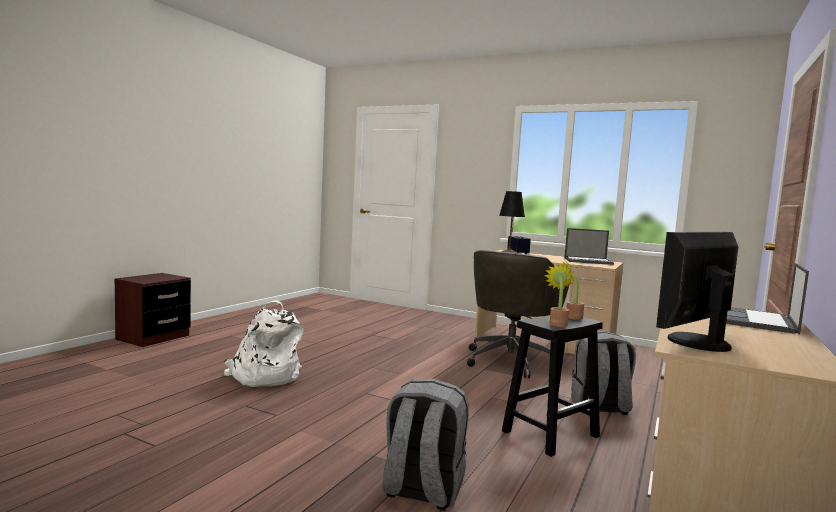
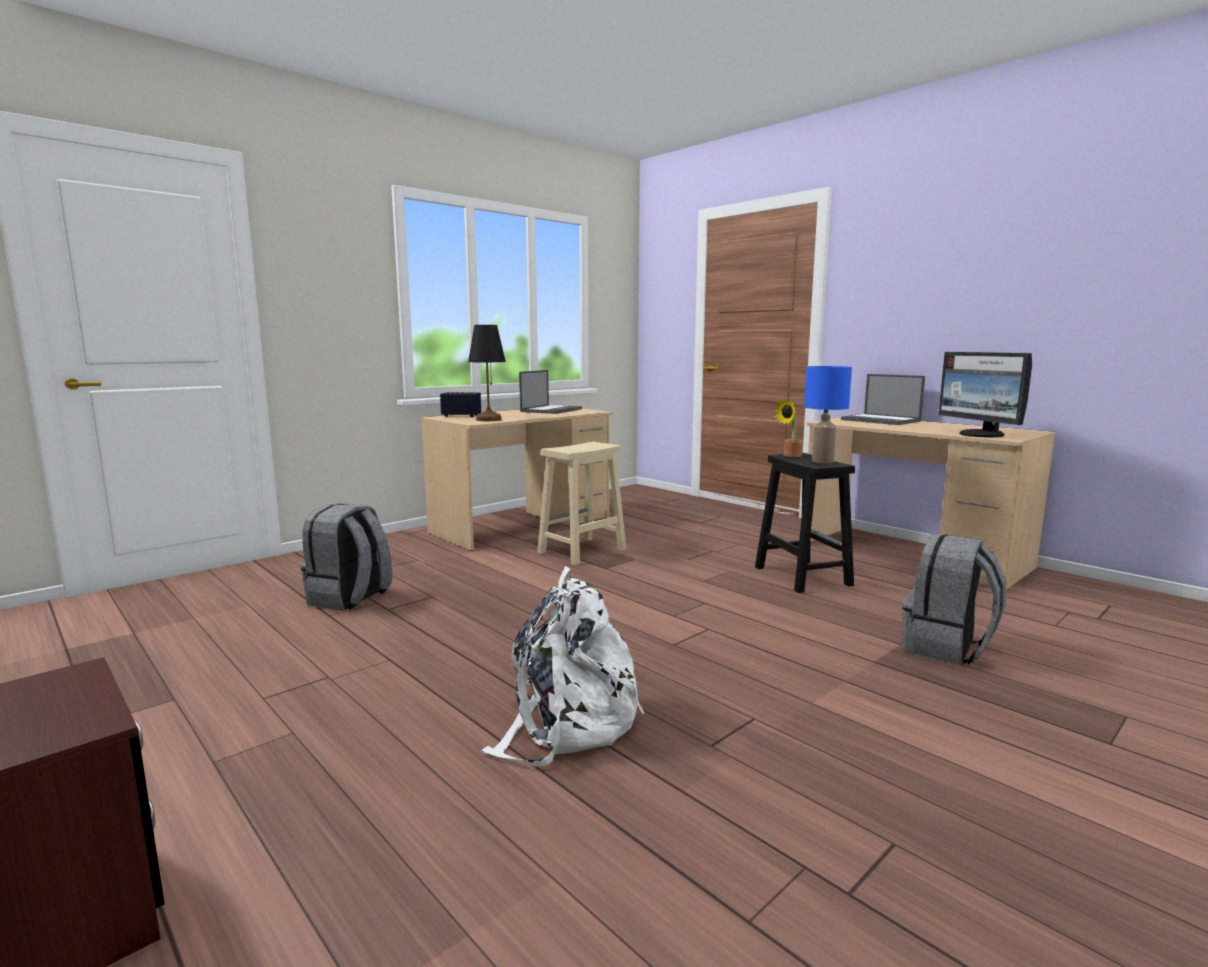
camera: 70 degrees left, 5 degrees up
grey office chair [467,250,571,378] -> beige stool [537,442,626,565]
potted plant [545,263,574,327] -> blue table lamp [804,366,852,463]
grey backpack [571,331,636,415] -> grey backpack moved to [301,504,392,611]

